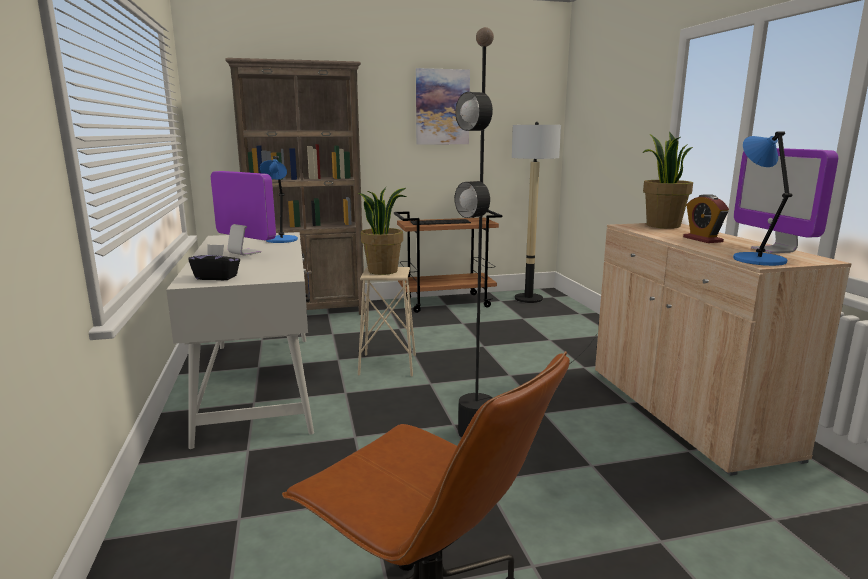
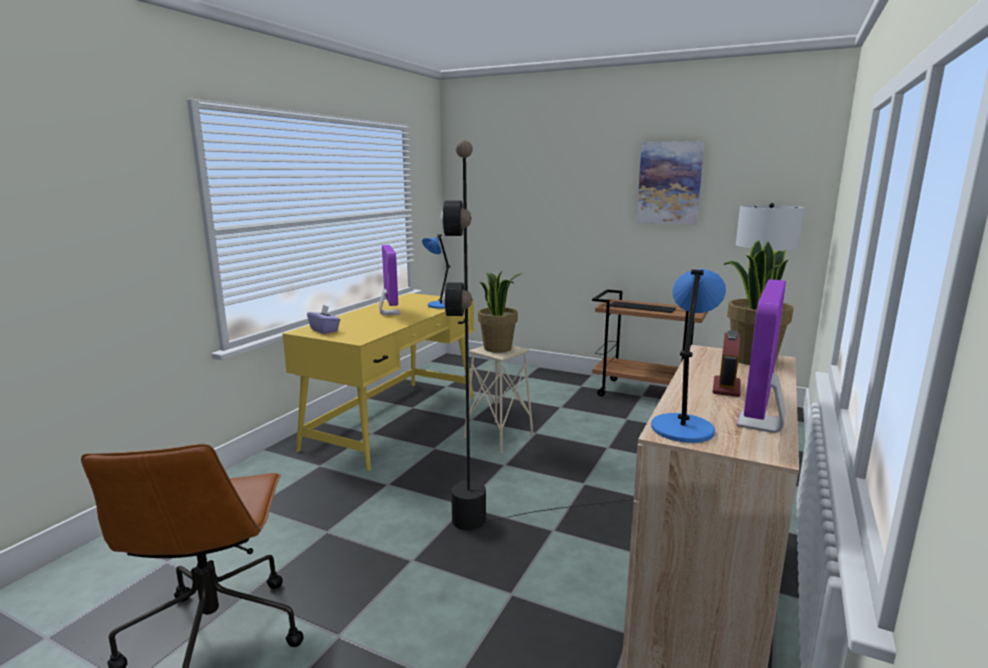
camera: 40 degrees right, 0 degrees up
white desk [166,232,314,449] -> yellow desk [282,293,474,471]
black tissue box [189,244,240,280] -> purple tissue box [307,305,340,334]
brown bookcase [225,58,365,315] -> none

